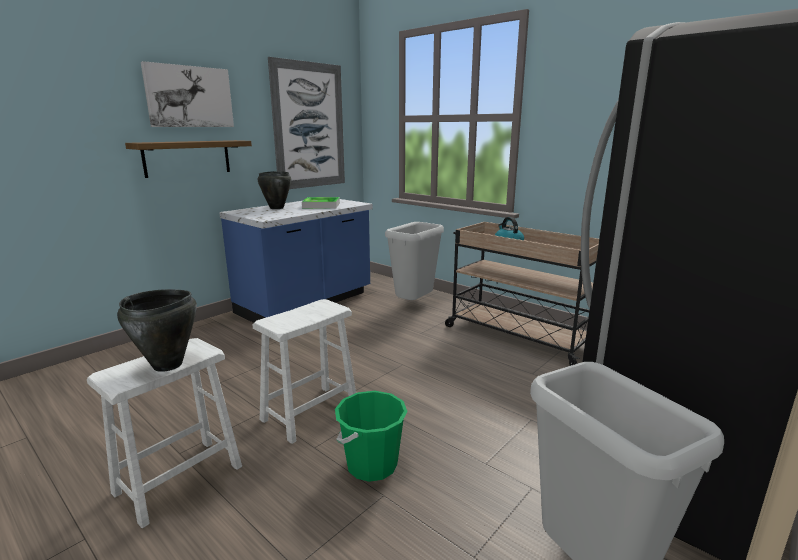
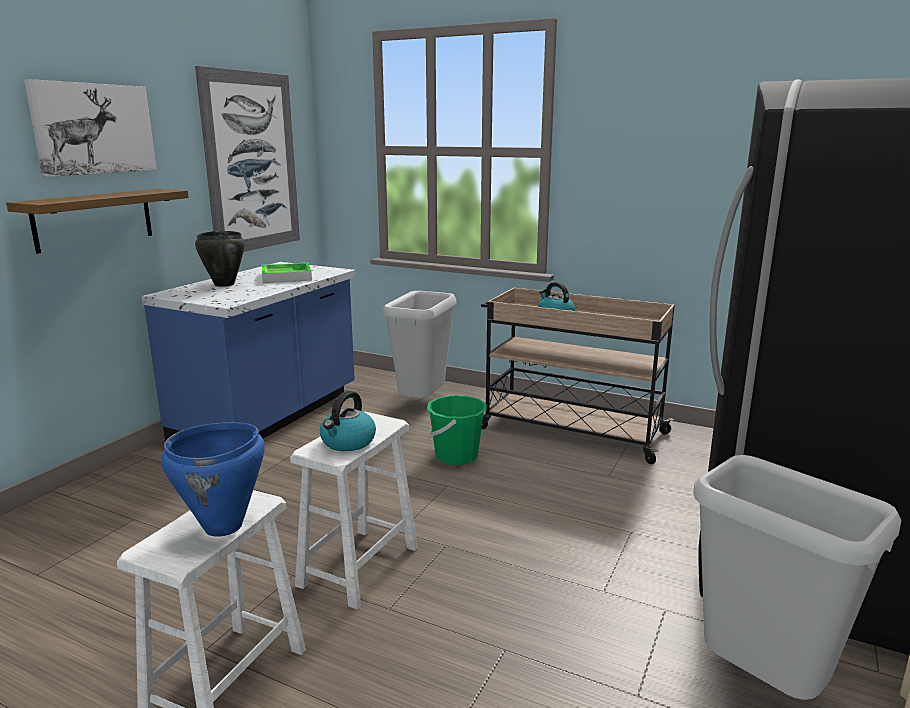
camera: 15 degrees left, 0 degrees up
black cooking pot [117,289,197,372] -> blue cooking pot [161,422,265,537]
green bucket [335,391,408,482] -> green bucket moved to [427,395,487,465]
none -> kettle [320,391,376,451]

